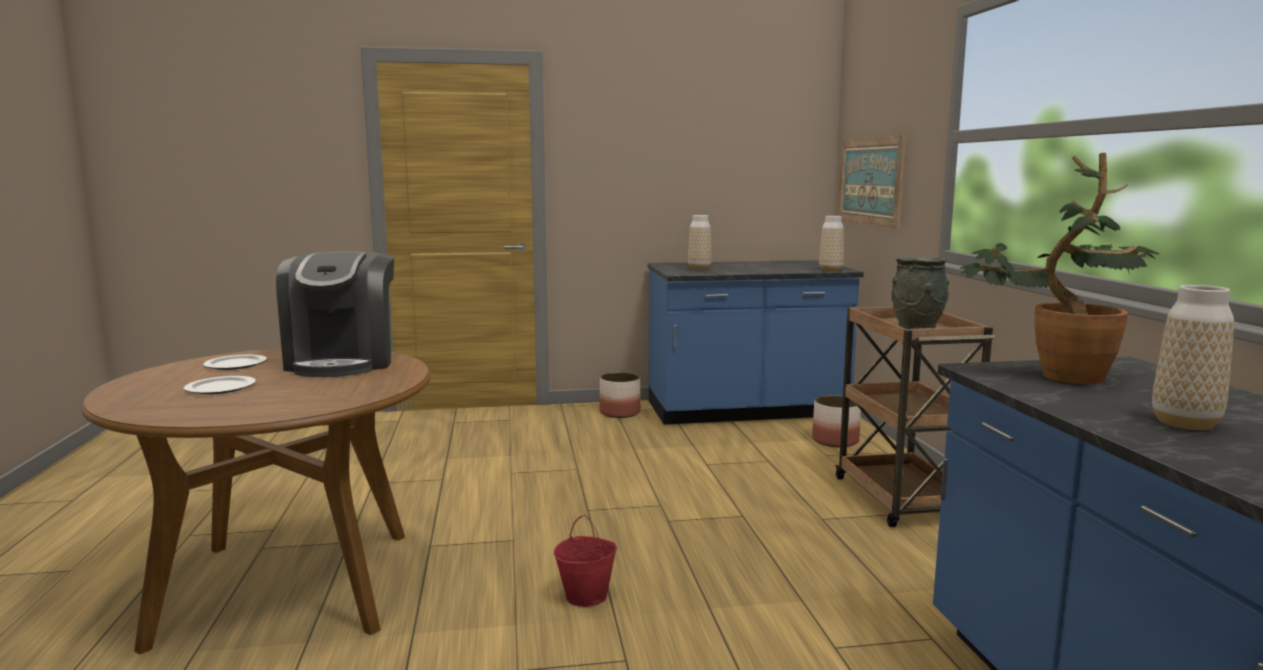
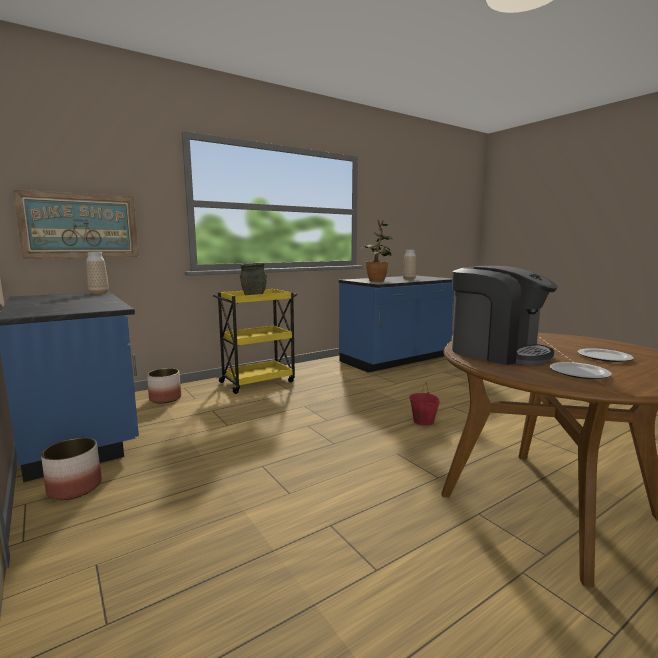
camera: 115 degrees left, 0 degrees up
coffee machine [276,252,394,377] -> coffee machine turned 75 degrees clockwise [452,266,558,365]
vase [688,215,712,270] -> none
brown cart [835,307,995,527] -> yellow cart [213,289,297,394]

